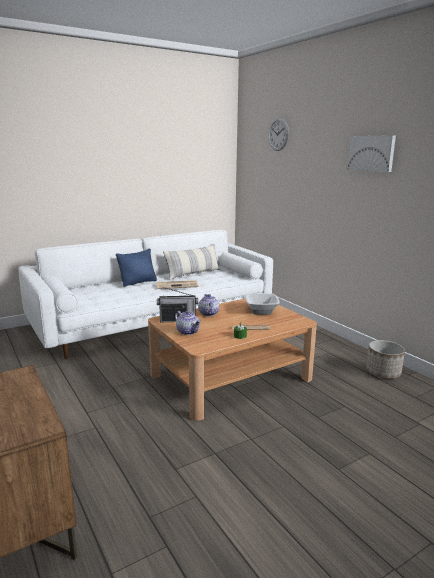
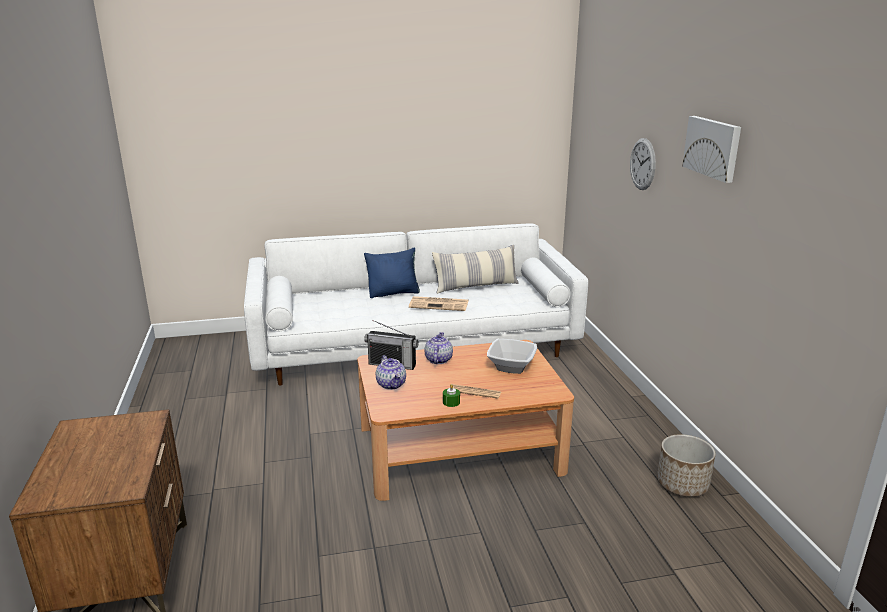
camera: 20 degrees right, 5 degrees up
wall clock [268,118,289,151] -> wall clock moved to [630,138,656,190]

